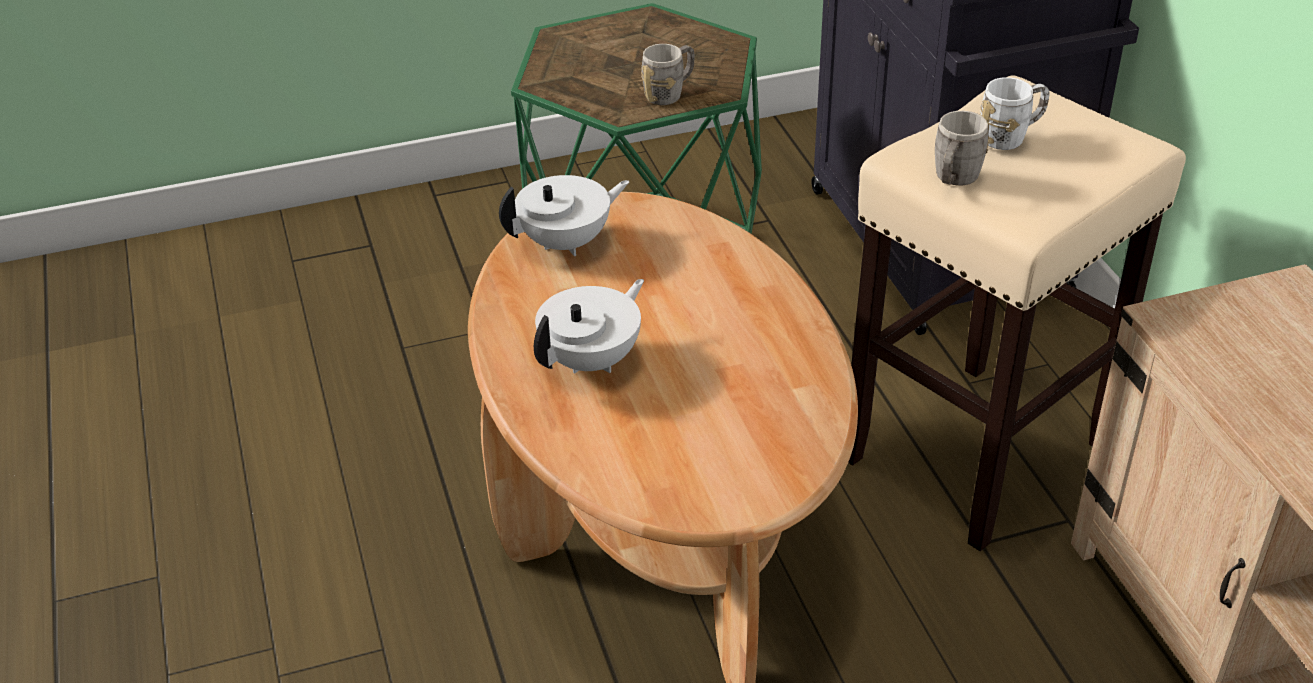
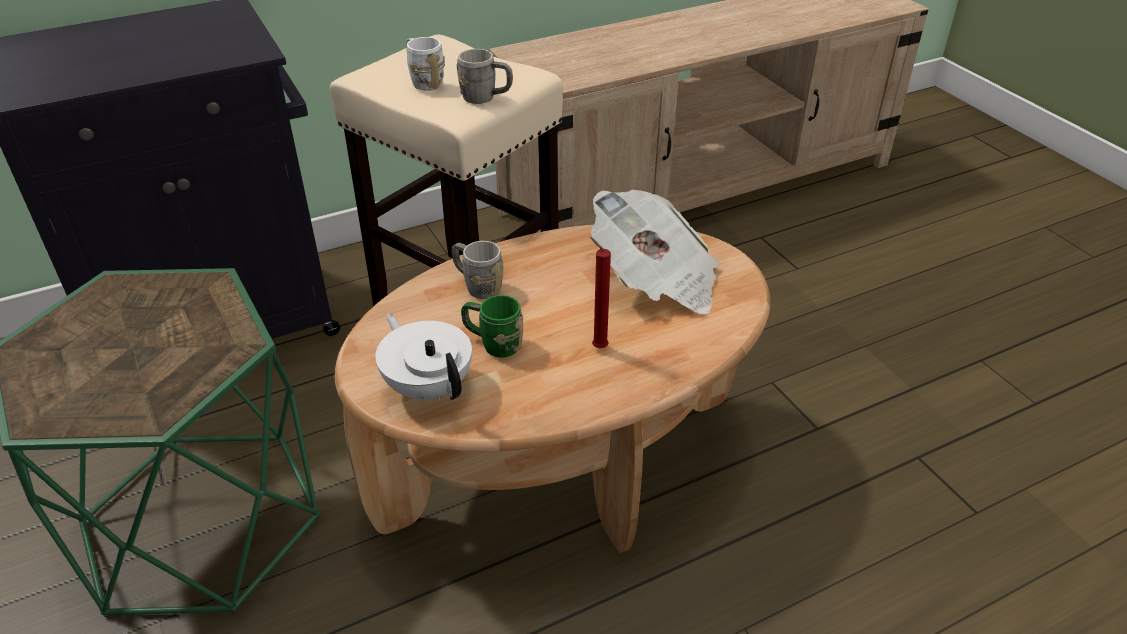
camera: 100 degrees left, 0 degrees up
white teapot [534,279,644,373] -> red candle [590,237,611,348]
grey mug [641,44,695,105] -> grey mug moved to [452,241,504,299]
none -> green mug [461,295,523,358]
none -> newspaper [591,190,719,314]

